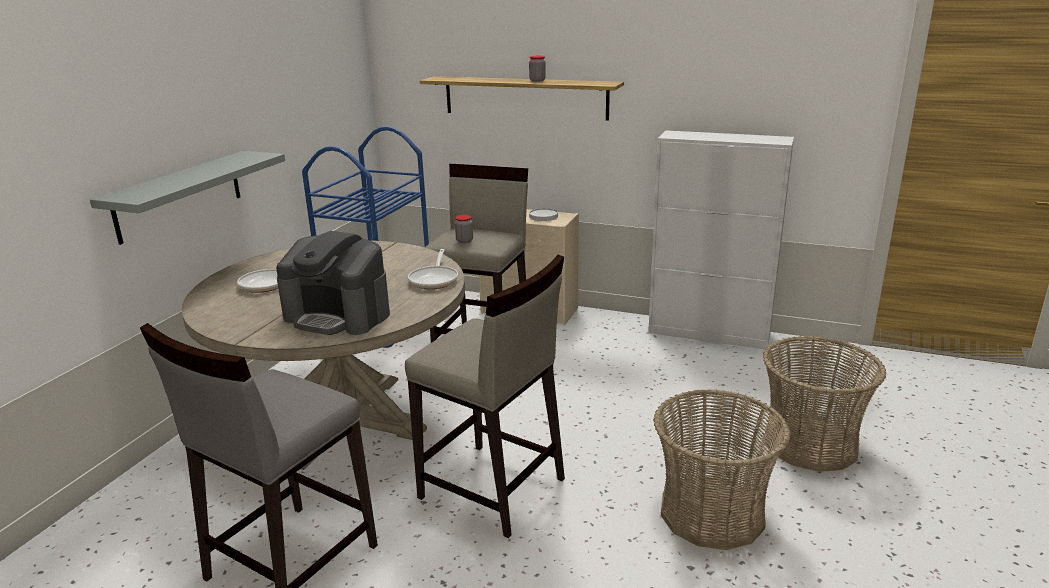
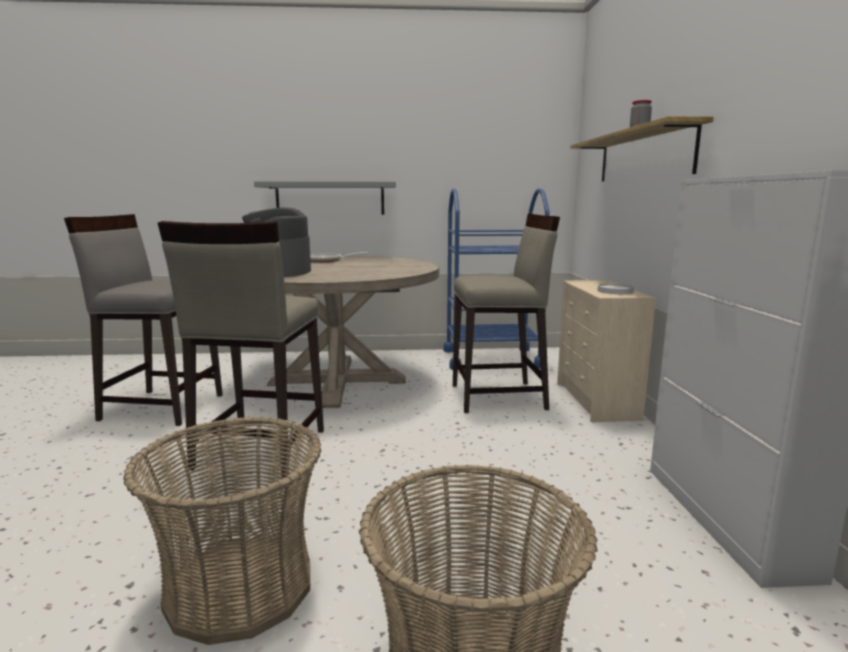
camera: 65 degrees right, 10 degrees down
frying pan [408,249,458,289] -> none
jar [455,215,473,243] -> none

